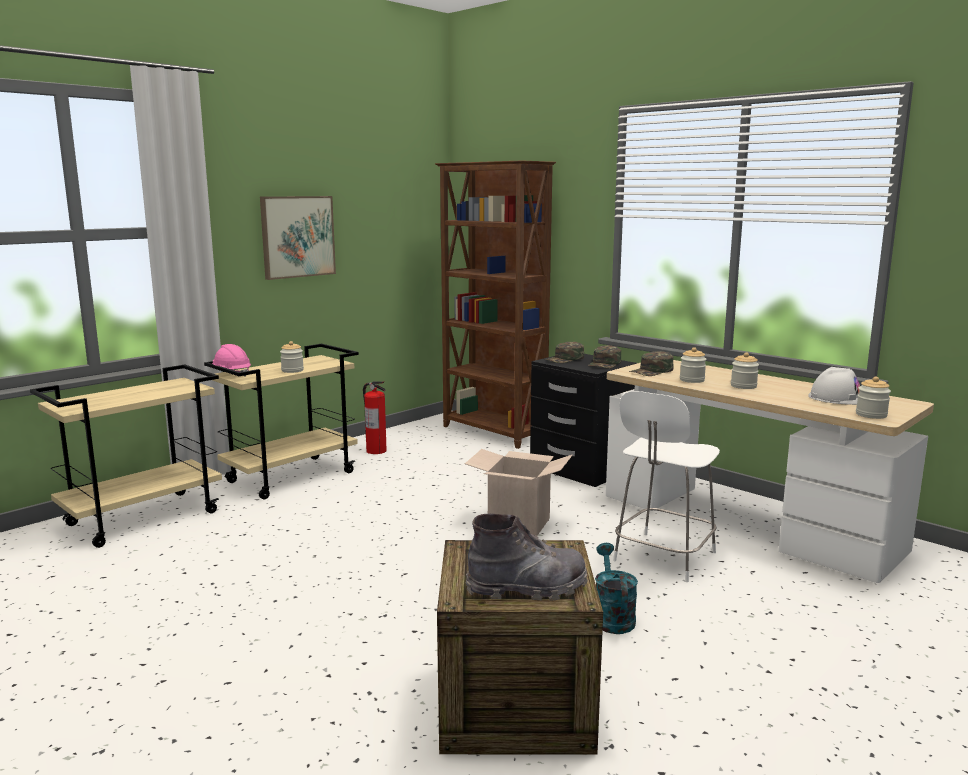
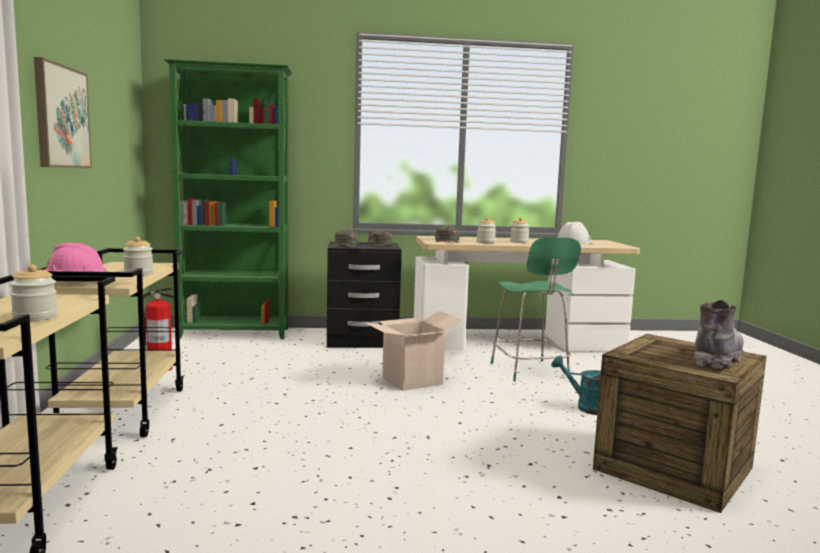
camera: 50 degrees left, 5 degrees down
brown bookcase [435,160,556,449] -> green bookcase [164,59,292,339]
white stool [613,391,720,582] -> green stool [491,237,581,381]
jar [856,376,891,419] -> jar moved to [10,264,58,321]

